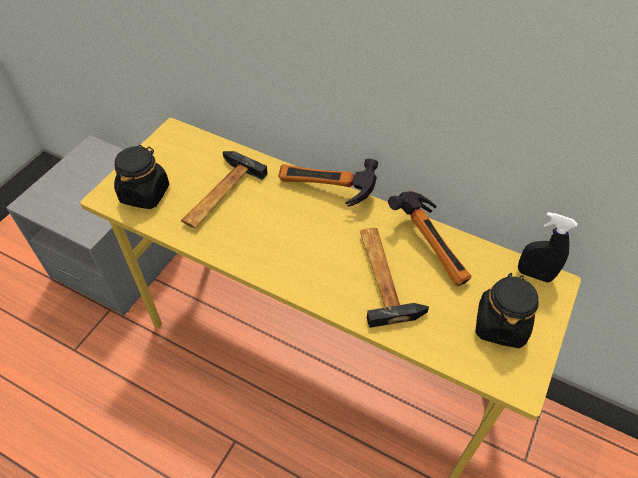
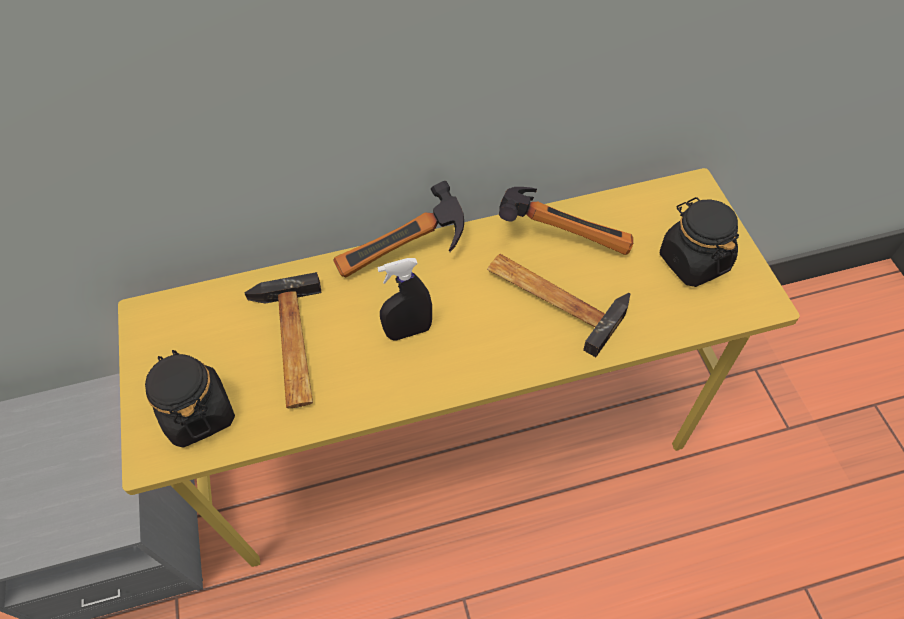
camera: 40 degrees left, 5 degrees up
black spray bottle [518,212,577,283] -> black spray bottle moved to [377,258,432,340]

